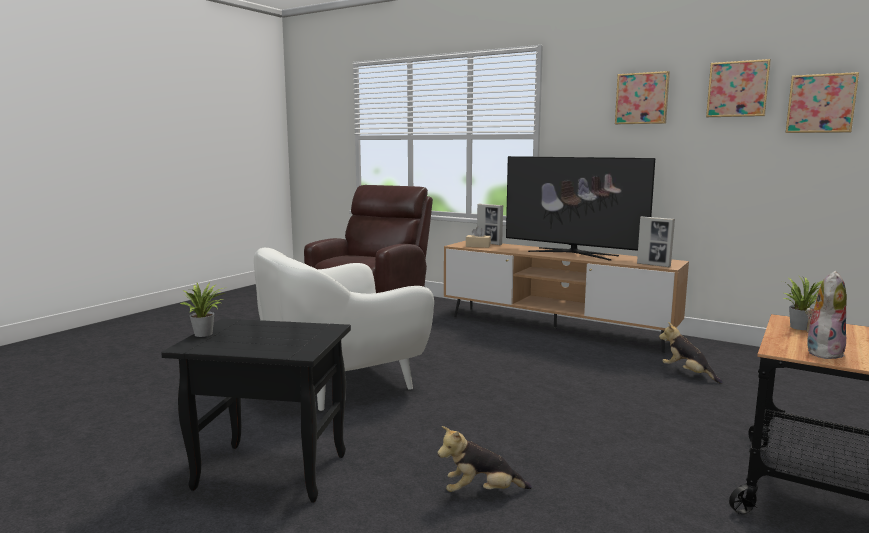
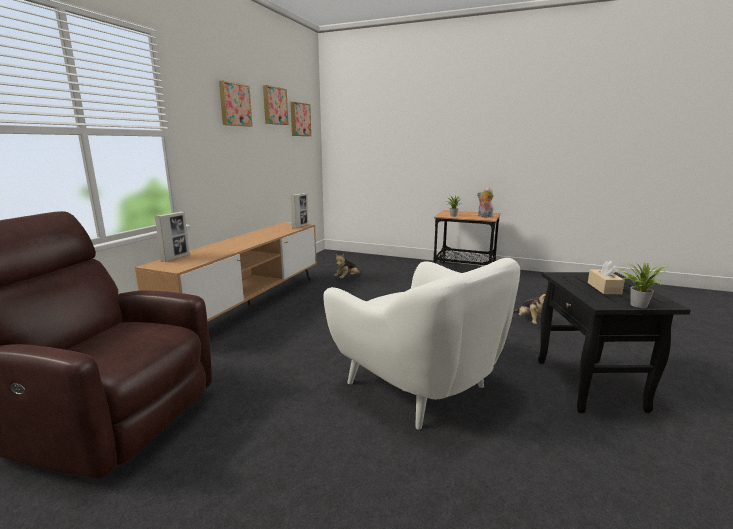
camera: 100 degrees left, 5 degrees up
beige tissue box [466,227,491,248] -> beige tissue box moved to [588,261,625,294]
television [506,156,655,261] -> none

